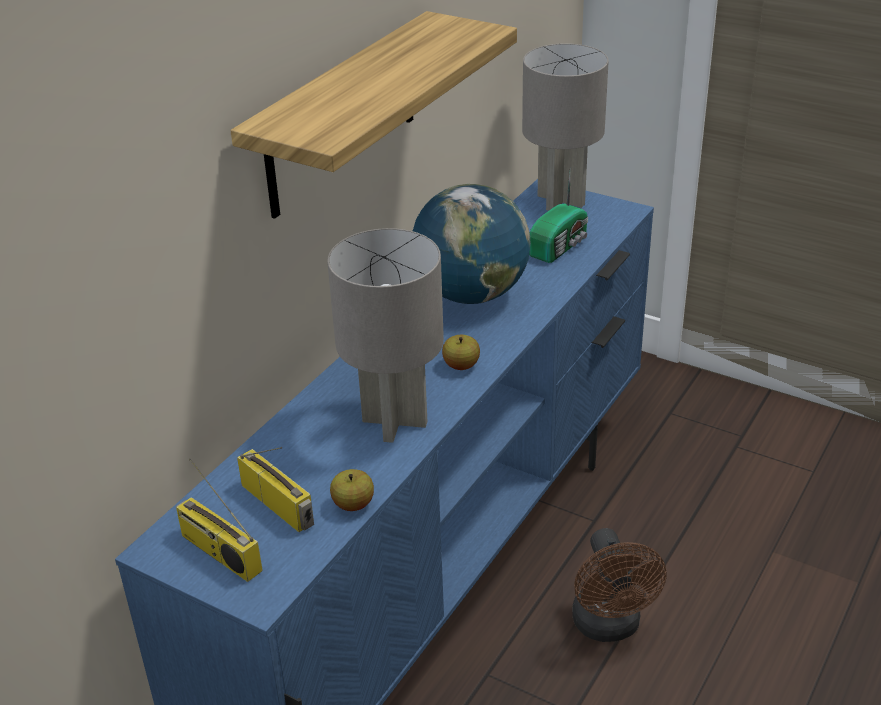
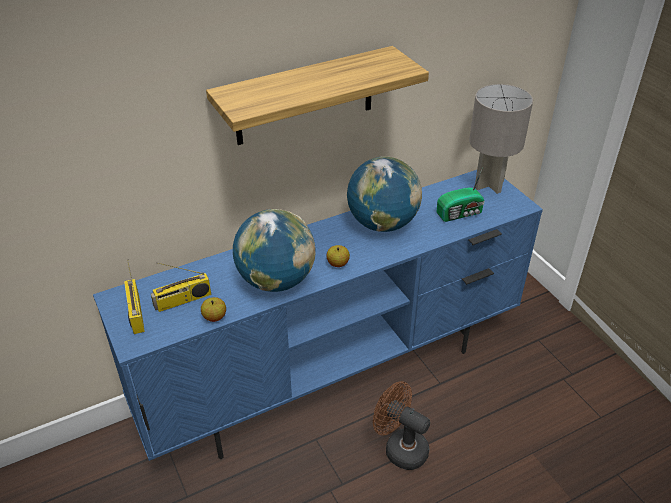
camera: 30 degrees right, 5 degrees up
radio [237,447,314,532] -> radio turned 75 degrees clockwise [151,262,211,312]
grey table lamp [327,228,444,443] -> globe [233,209,316,292]
brown fan [572,528,667,642] -> brown fan turned 105 degrees clockwise [373,381,430,470]

